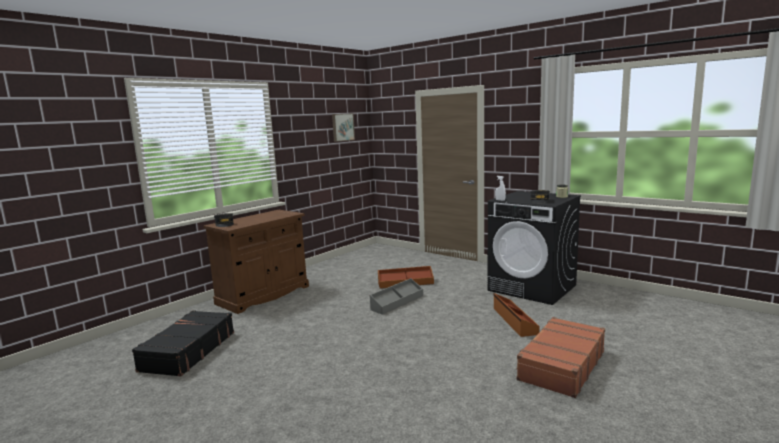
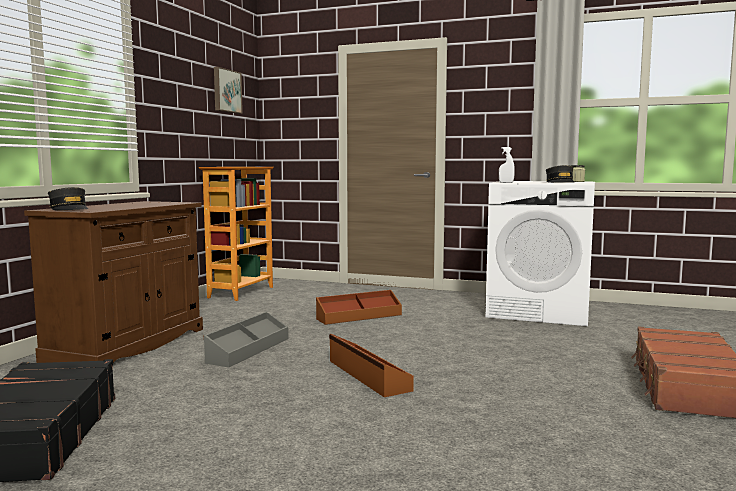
camera: 20 degrees left, 5 degrees down
grey storage box [370,278,423,315] -> grey storage box moved to [204,312,289,367]
black washing machine [488,191,581,305] -> white washing machine [486,181,595,326]
brown storage box [494,293,540,337] -> brown storage box moved to [329,334,414,397]
none -> bookcase [199,167,274,301]

